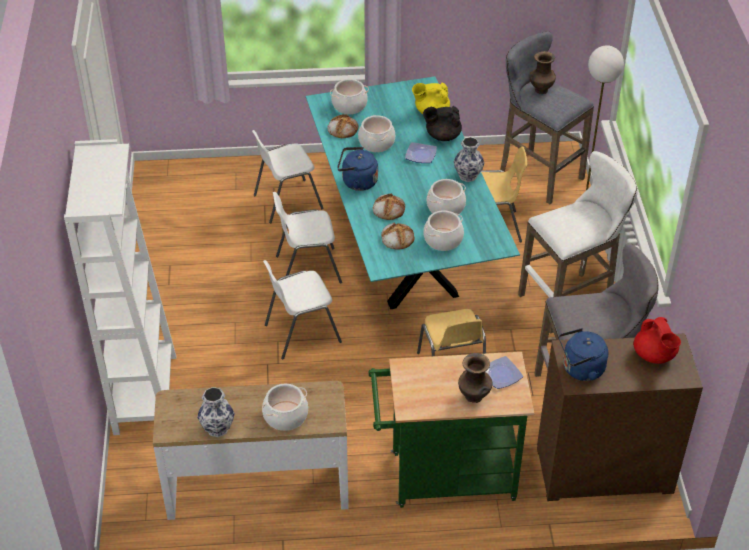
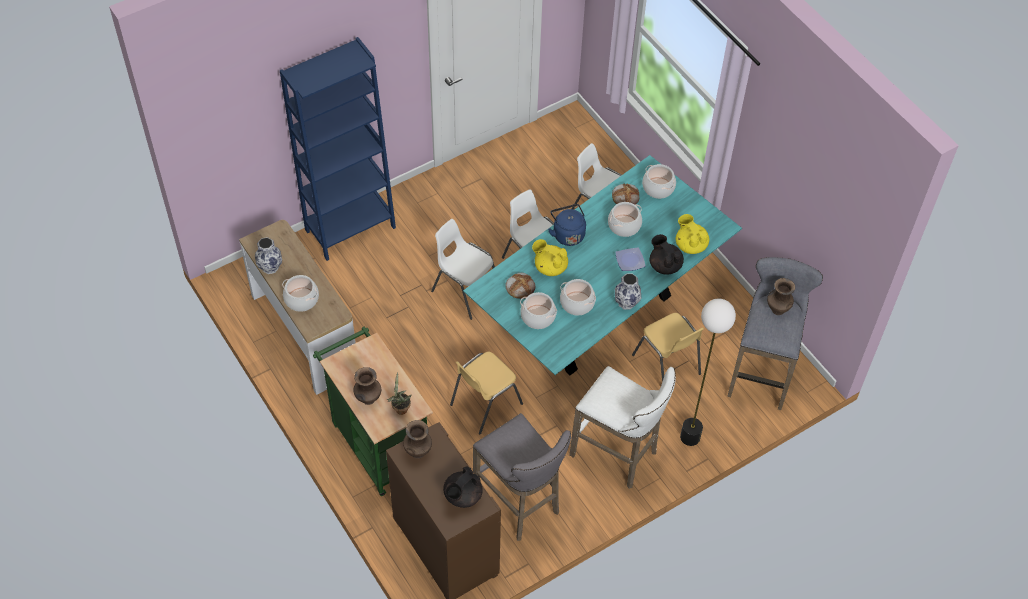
camera: 60 degrees right, 10 degrees up
white bookcase [64,139,176,435] -> blue bookcase [280,37,396,261]
bread [373,193,405,220] -> yellow teapot [532,239,568,276]
plate [486,356,523,389] -> potted plant [386,372,412,415]
blue kettle [559,328,608,381] -> brown vase [403,420,432,459]
red teapot [634,317,681,364] -> black teapot [443,467,483,508]

